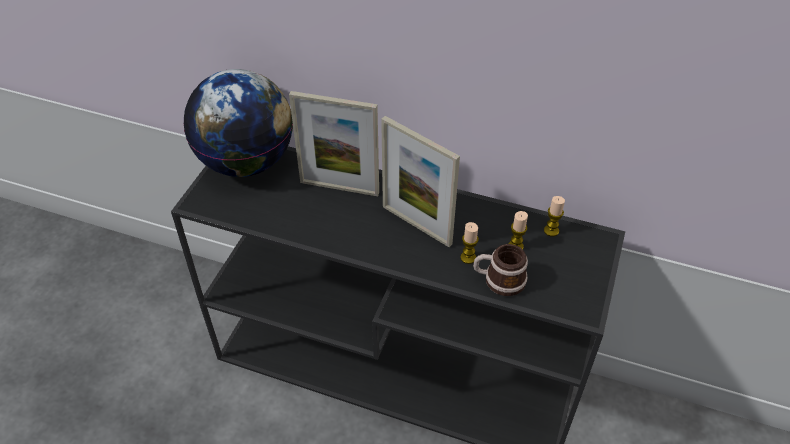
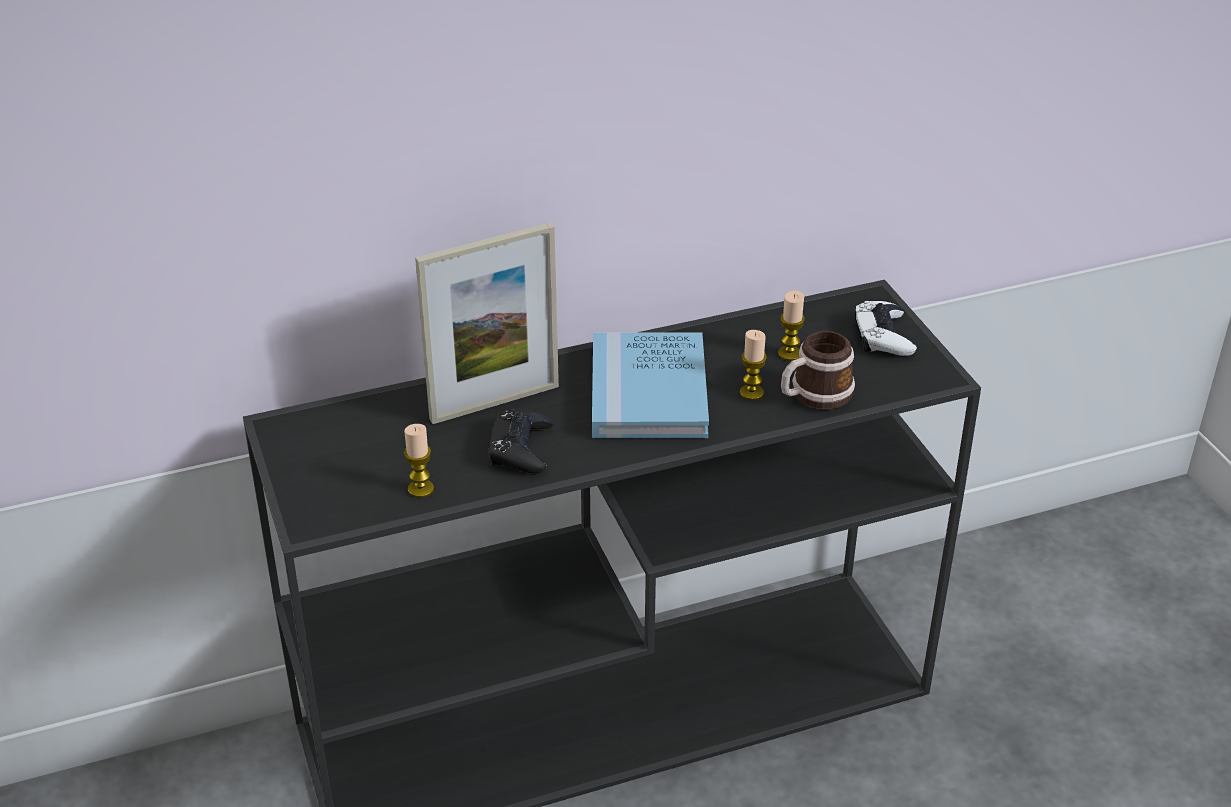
camera: 40 degrees left, 10 degrees down
globe [184,69,293,177] -> none
picture frame [381,116,460,247] -> blue book [592,332,709,438]
candle [544,196,565,236] -> candle moved to [404,424,434,498]
none -> black game controller [488,408,553,474]
none -> white game controller [854,301,917,356]

